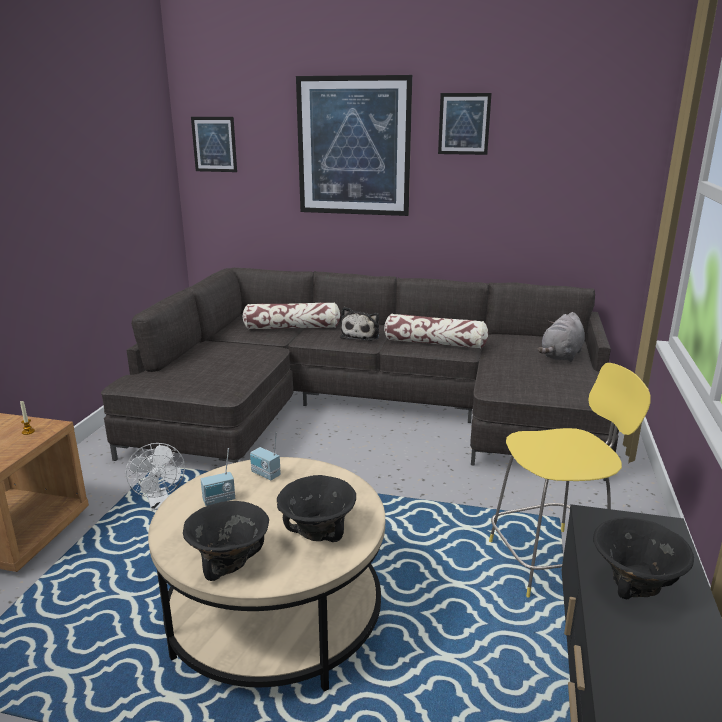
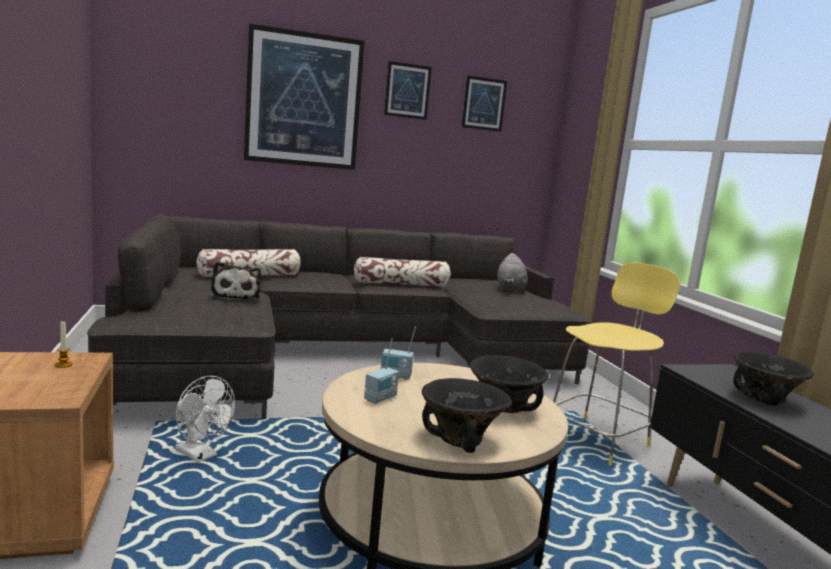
camera: 30 degrees left, 10 degrees down
picture [191,117,237,172] -> picture moved to [462,75,507,132]
plush toy [340,307,380,341] -> plush toy moved to [211,261,261,300]

